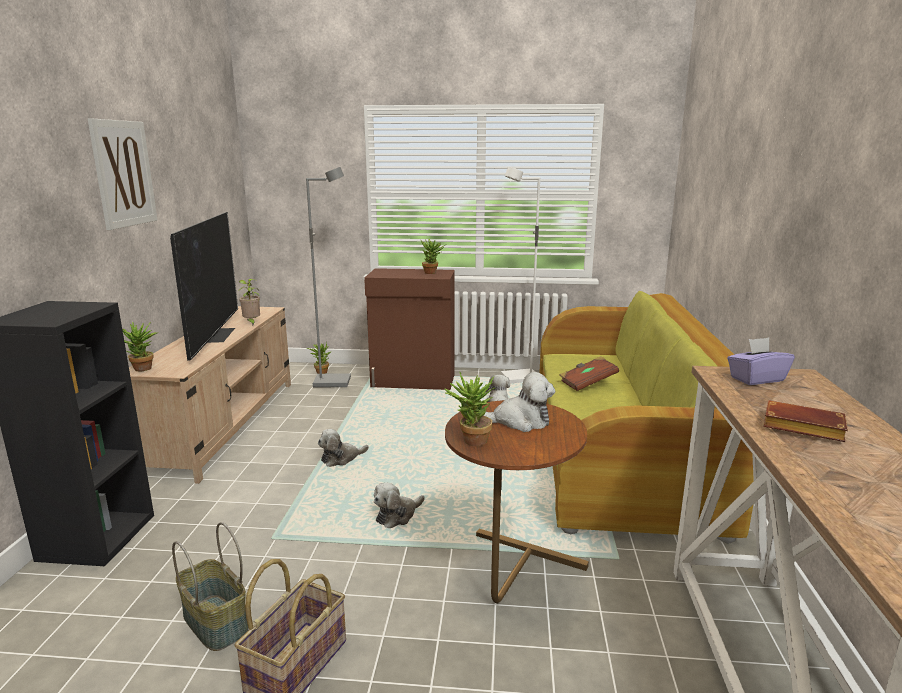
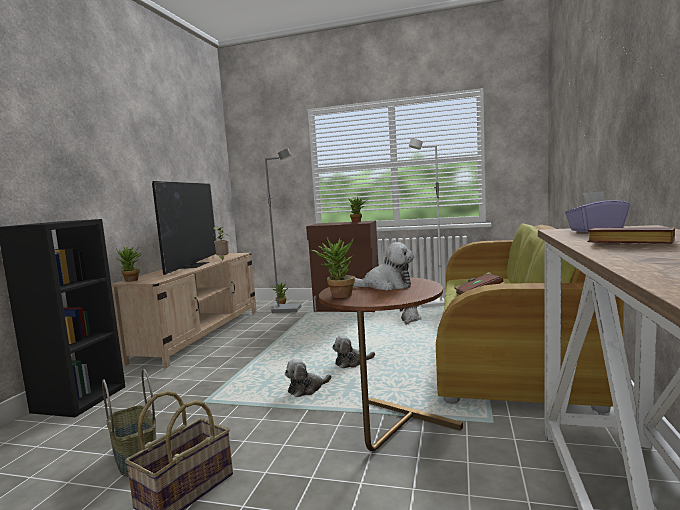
camera: 10 degrees right, 10 degrees down
picture [88,118,157,230] -> none
plush toy [318,429,369,467] -> plush toy moved to [332,336,375,368]

